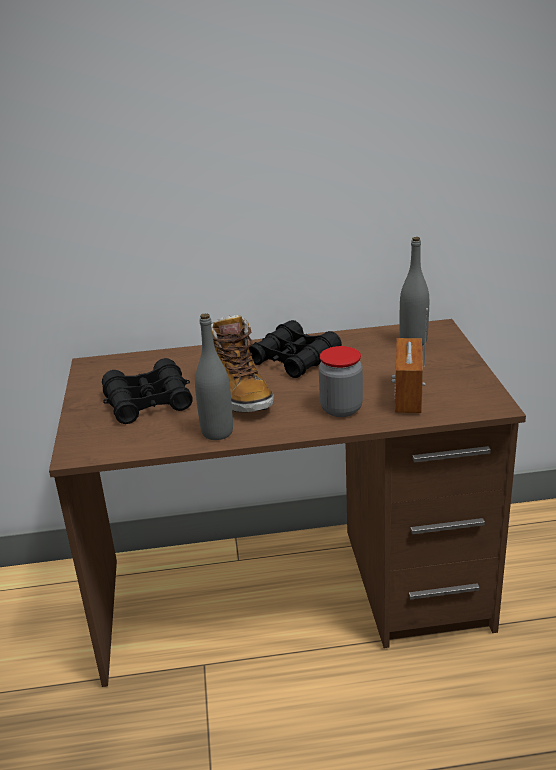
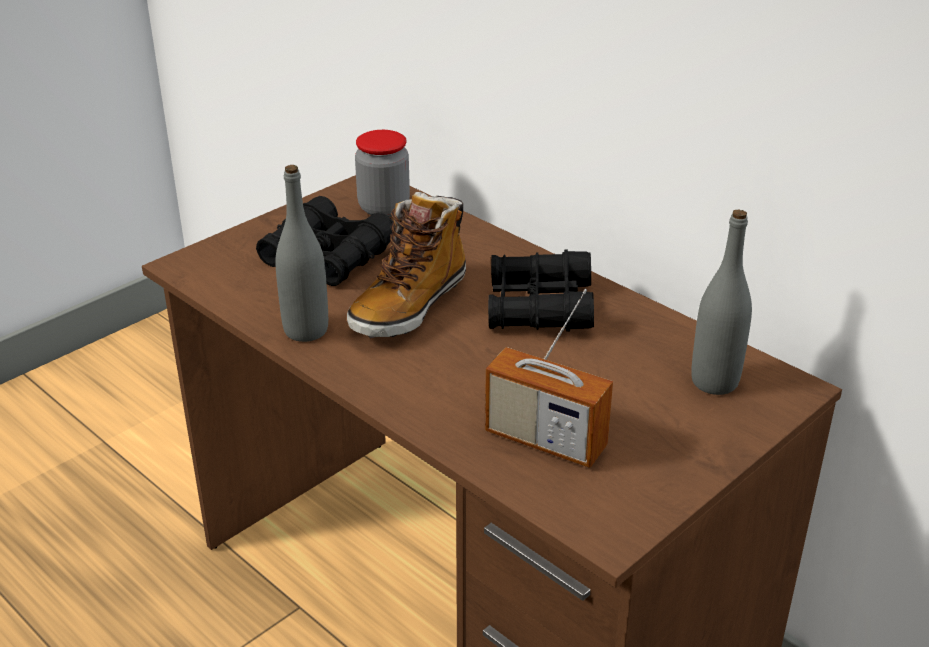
camera: 50 degrees right, 5 degrees up
jar [319,346,363,417] -> jar moved to [355,130,410,217]
radio [392,308,428,413] -> radio turned 120 degrees counterclockwise [485,289,613,468]

